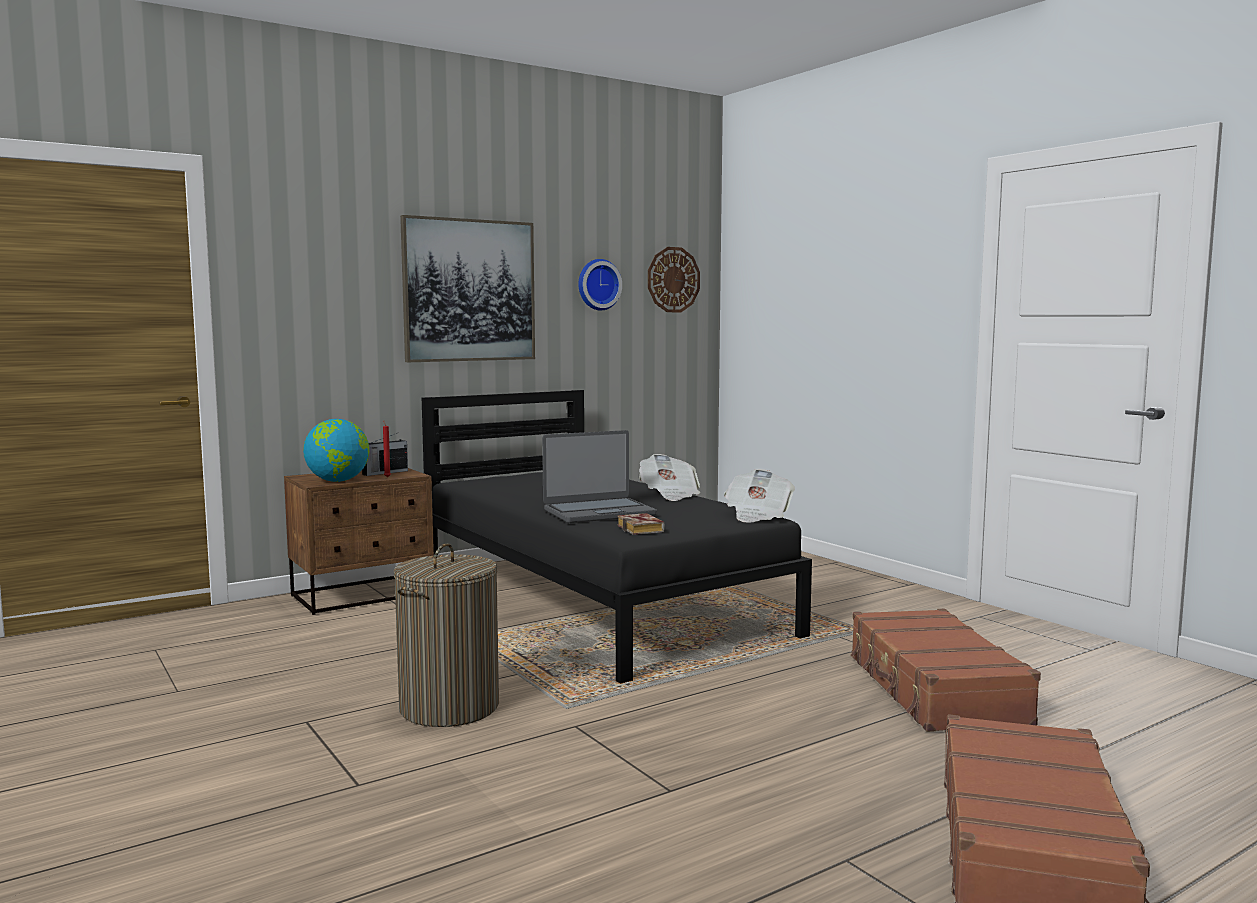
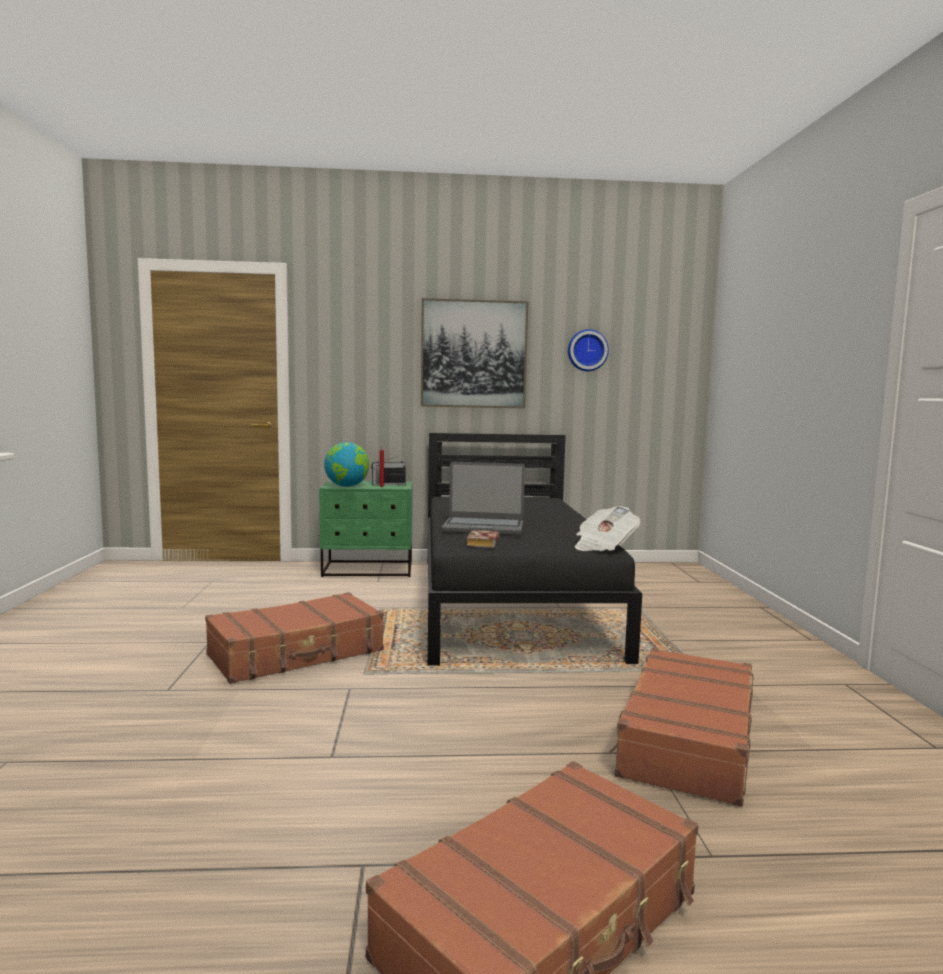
camera: 30 degrees right, 0 degrees up
brown nightstand [284,468,434,615] -> green nightstand [319,481,413,577]
laundry basket [394,543,499,727] -> brown suitcase [205,592,384,684]
newspaper [639,454,700,501] -> none
wall clock [648,247,700,312] -> none

